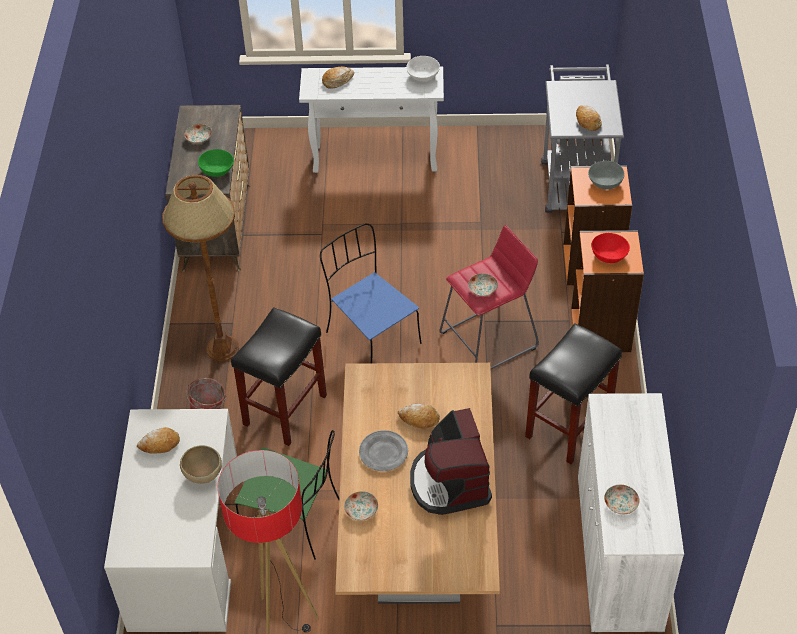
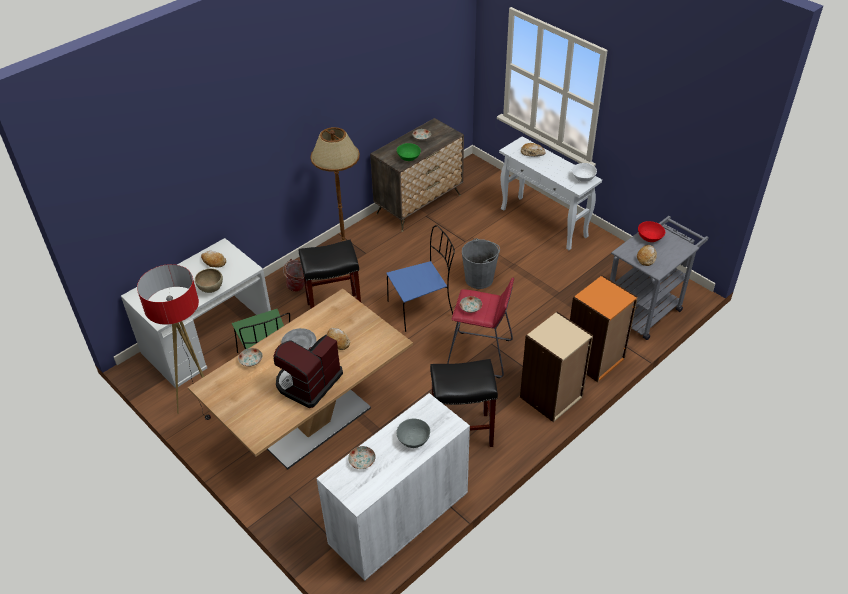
camera: 45 degrees right, 5 degrees down
blue chair [320,223,422,363] -> blue chair turned 60 degrees clockwise [386,225,455,332]
orange bookcase [571,230,644,352] -> beige bookcase [520,312,593,422]
grey bowl [588,161,625,189] -> grey bowl moved to [396,419,430,448]
red bowl [592,233,630,263] -> red bowl moved to [638,221,665,242]
none -> grey bucket [462,238,500,289]

